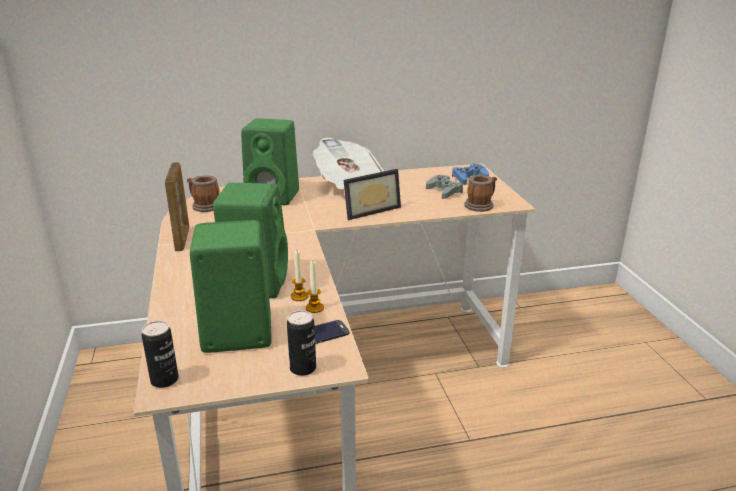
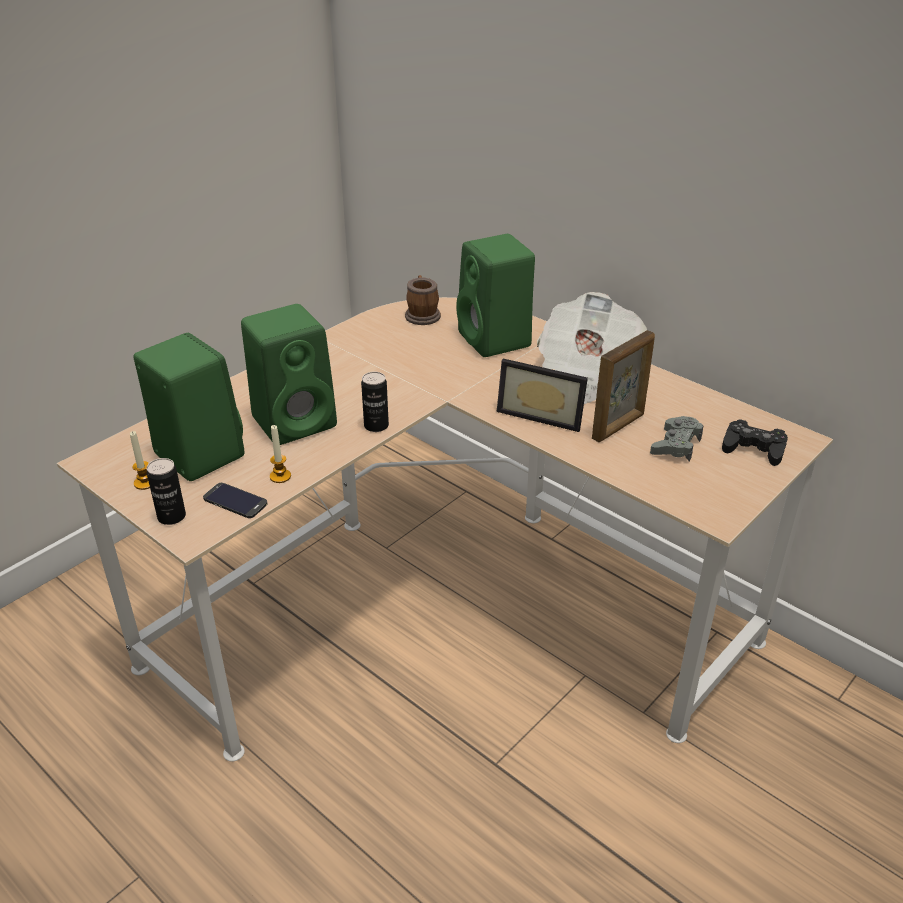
camera: 55 degrees right, 10 degrees up
can [141,321,179,388] -> can moved to [361,372,389,432]
picture frame [165,162,189,251] -> picture frame moved to [592,330,655,442]
candle [291,250,308,301] -> candle moved to [130,431,150,490]
blue game controller [452,164,489,185] -> black game controller [722,419,788,466]
mug [464,174,497,212] -> none

